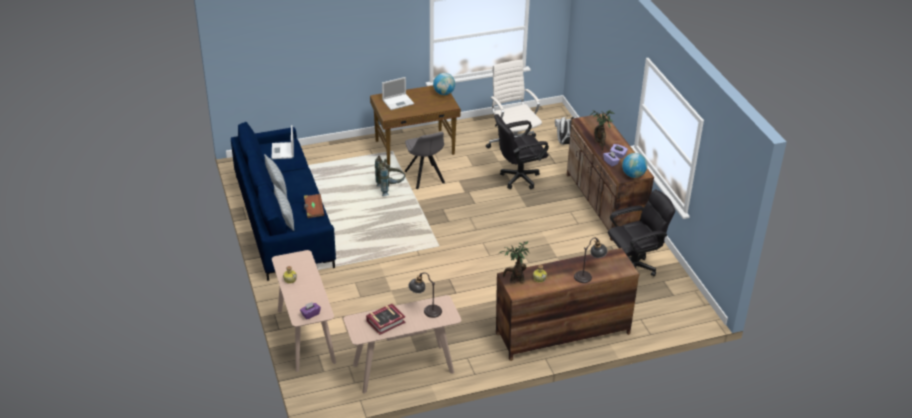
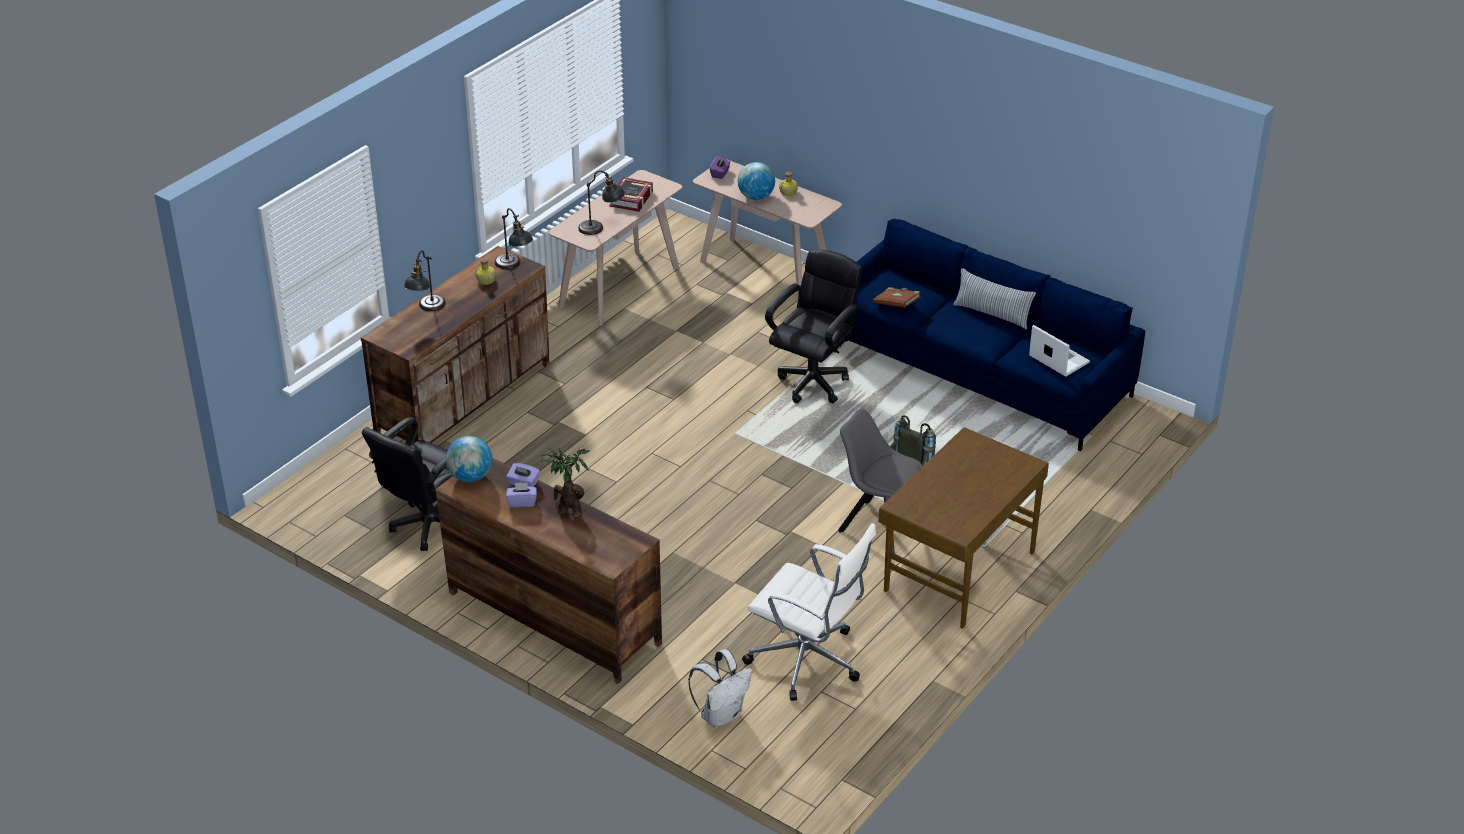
camera: 145 degrees right, 0 degrees up
pillow [274,184,294,231] -> none
laptop [382,77,414,110] -> none
globe [433,73,455,95] -> globe moved to [738,162,775,200]
black office chair [494,114,549,189] -> black office chair moved to [765,249,862,403]
potted plant [500,241,529,283] -> grey table lamp [495,208,533,269]

